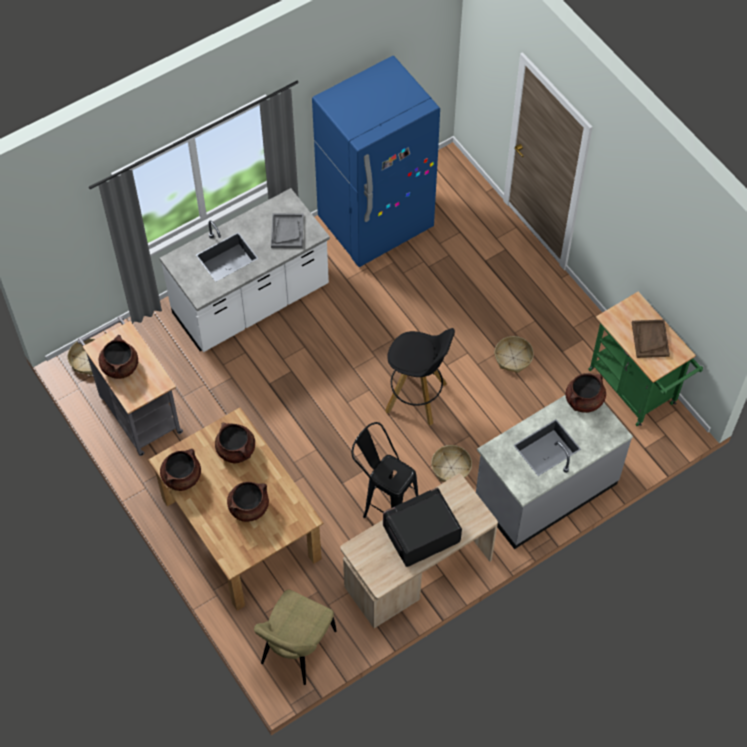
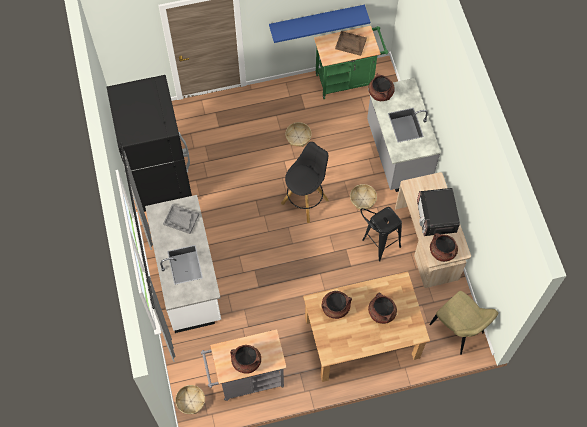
camera: 70 degrees left, 5 degrees up
brown cooking pot [160,449,201,491] -> brown cooking pot moved to [430,233,458,262]
blue fridge [312,56,440,267] -> black fridge [107,75,192,212]
none -> blue shelf [269,5,370,43]

